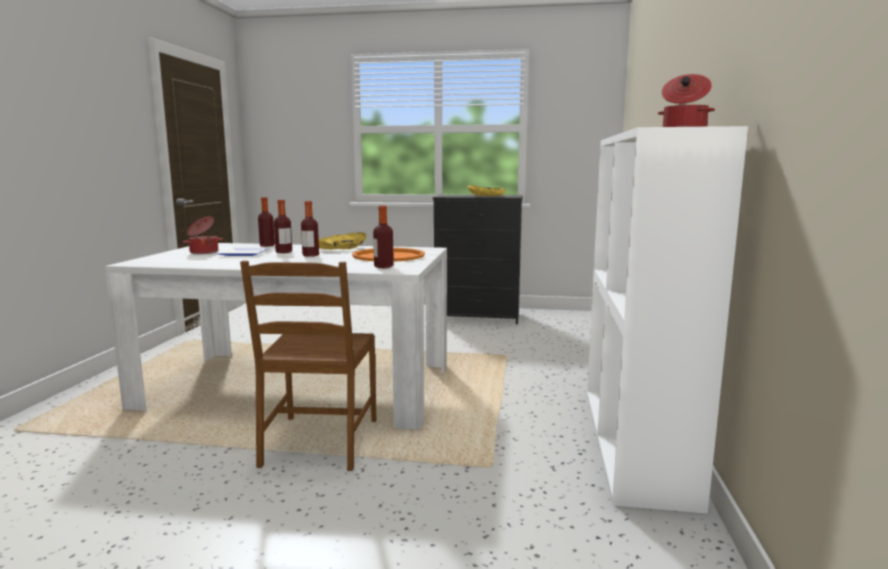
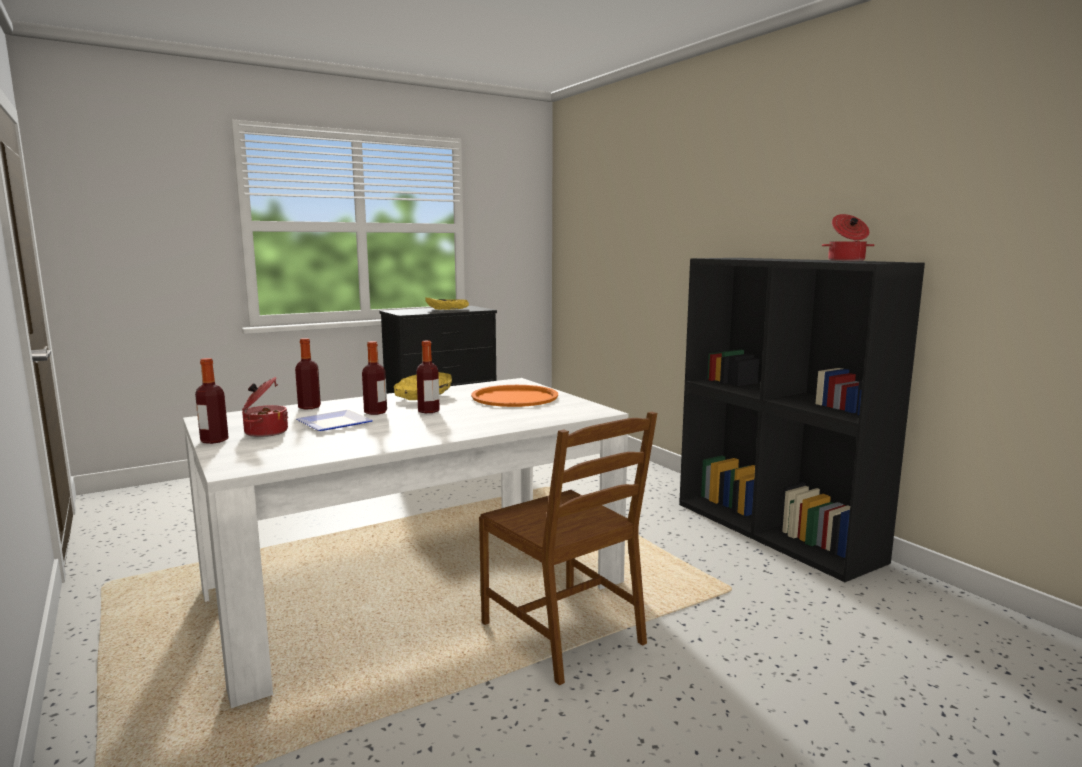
camera: 40 degrees left, 0 degrees up
bottle [373,206,394,268] -> bottle moved to [195,358,229,444]
white bookcase [587,126,748,514] -> black bookcase [679,258,925,582]

